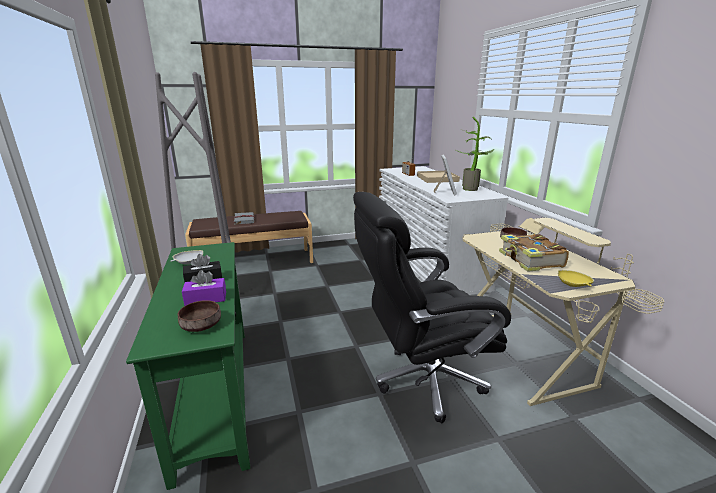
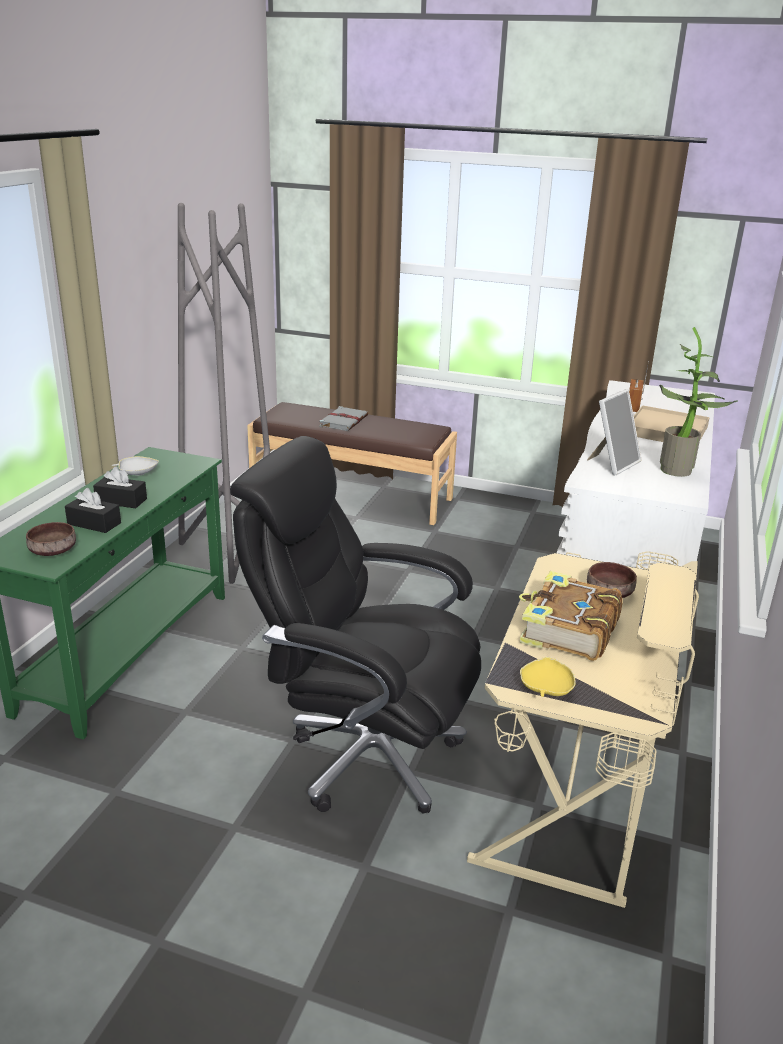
camera: 35 degrees right, 5 degrees up
purple tissue box [182,270,226,306] -> black tissue box [65,488,121,533]

